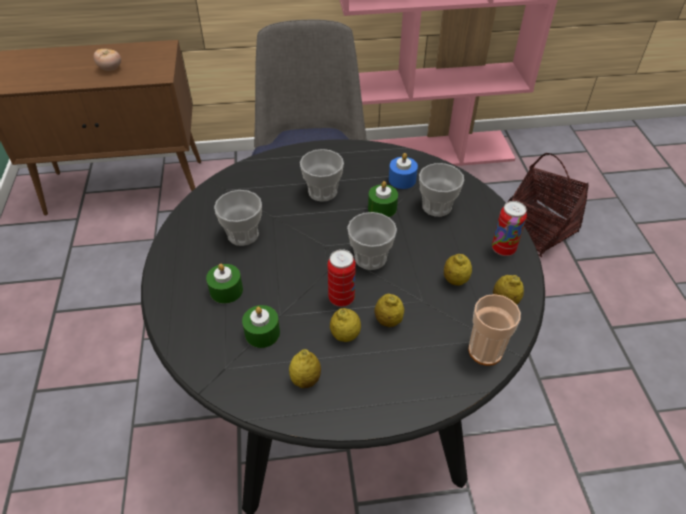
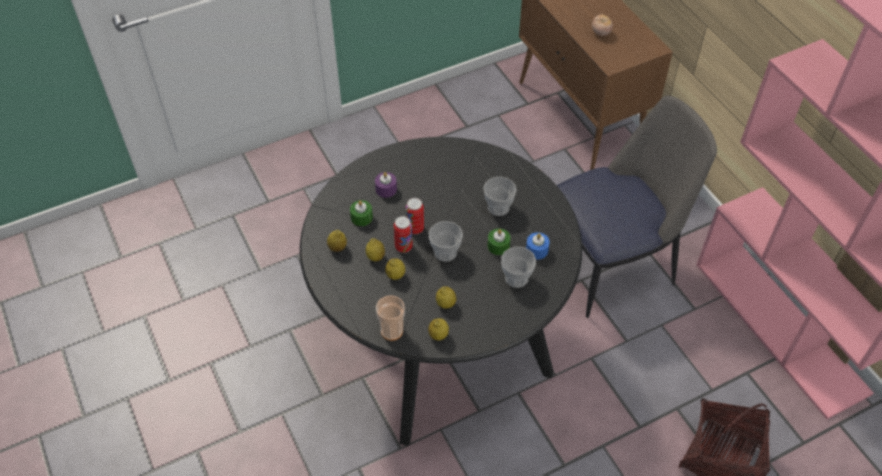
camera: 70 degrees right, 5 degrees up
green candle [206,264,243,304] -> purple candle [375,172,397,198]
cup [214,190,262,246] -> none
can [492,201,527,256] -> can moved to [406,198,424,234]

